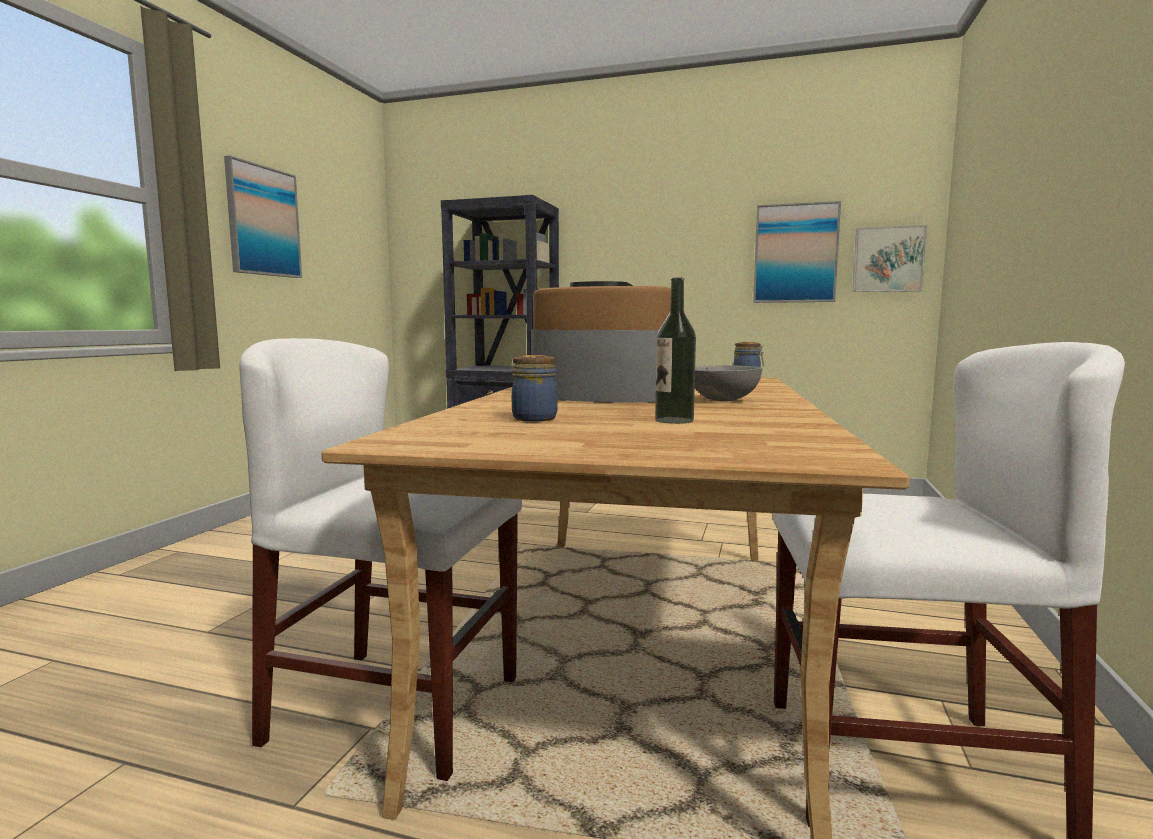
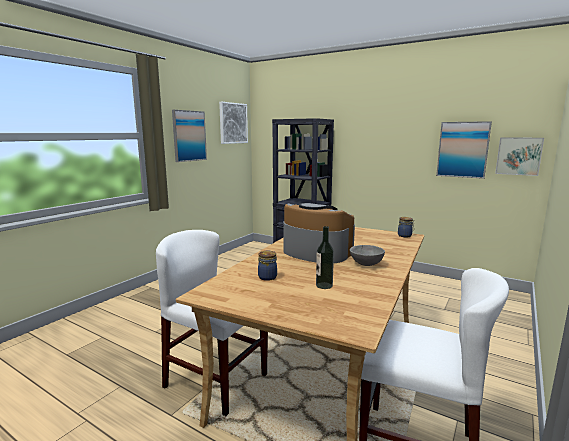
camera: 15 degrees right, 5 degrees up
none -> picture [219,102,248,144]

